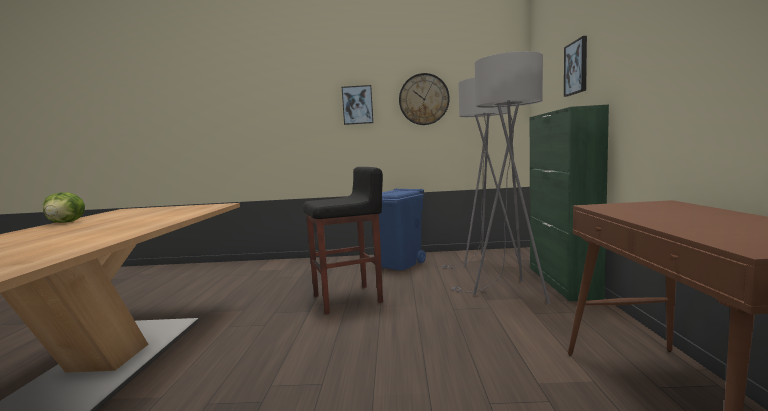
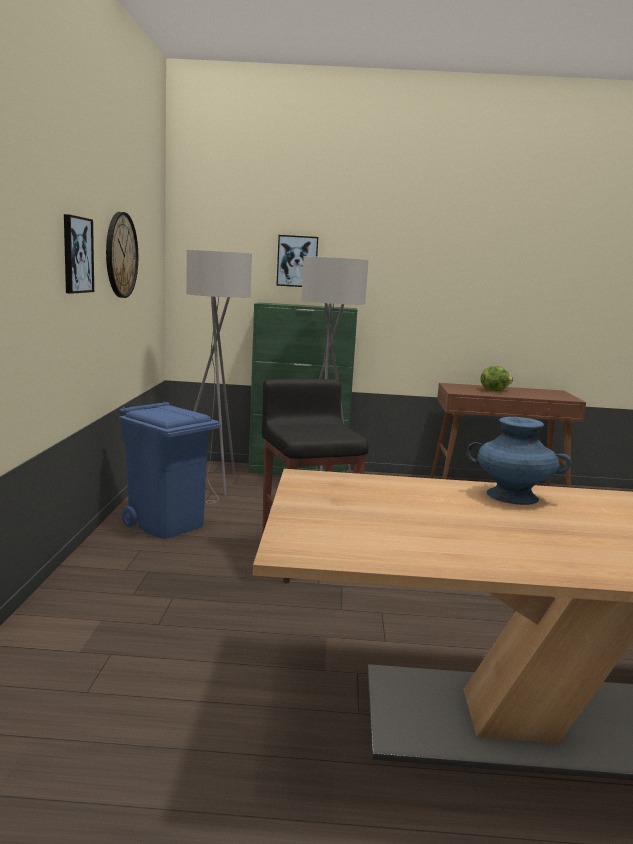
camera: 90 degrees left, 5 degrees up
lettuce [43,192,85,223] -> lettuce moved to [481,366,513,391]
none -> blue vase [467,417,571,505]

